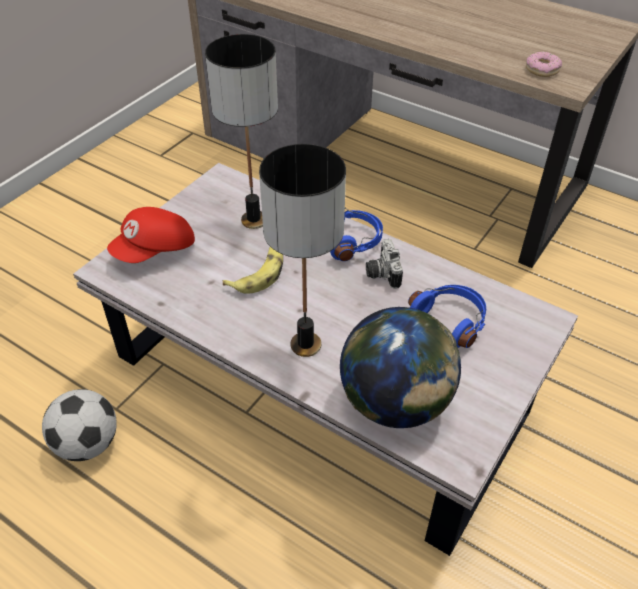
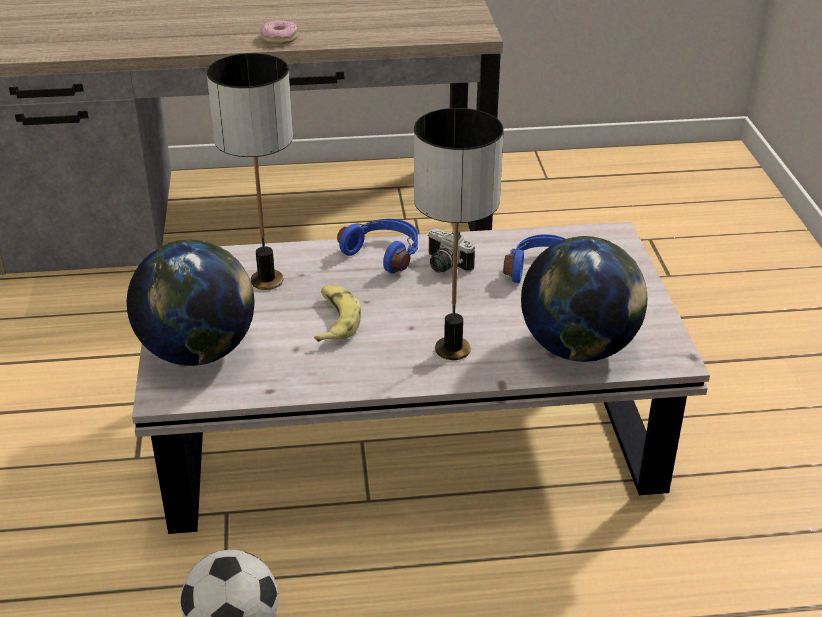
camera: 40 degrees left, 10 degrees down
red cap [107,207,195,263] -> globe [127,240,254,366]
donut [526,52,562,77] -> donut moved to [260,20,298,44]

